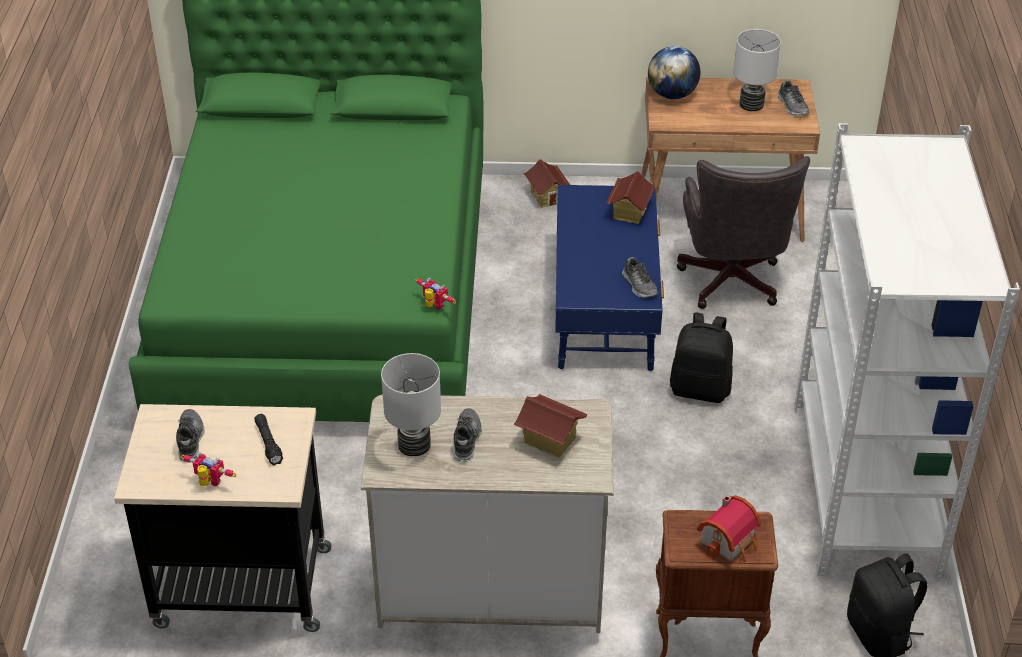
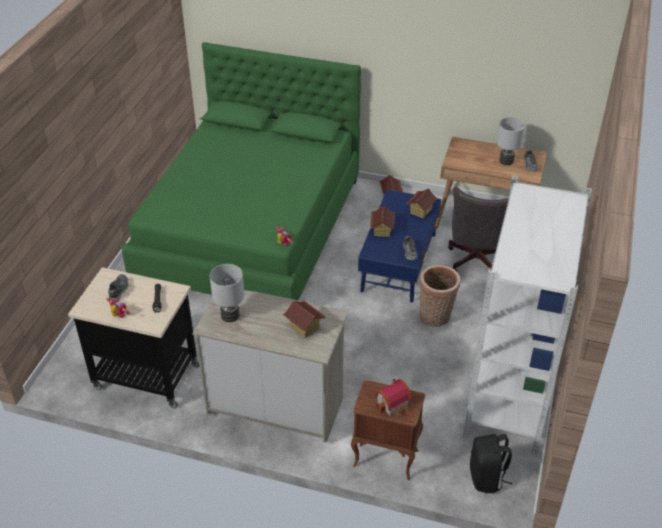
camera: 15 degrees right, 0 degrees up
shoe [453,408,482,463] -> none
globe [648,46,701,99] -> none
black backpack [670,312,733,403] -> basket [419,265,461,327]
none -> toy house [370,206,395,237]

